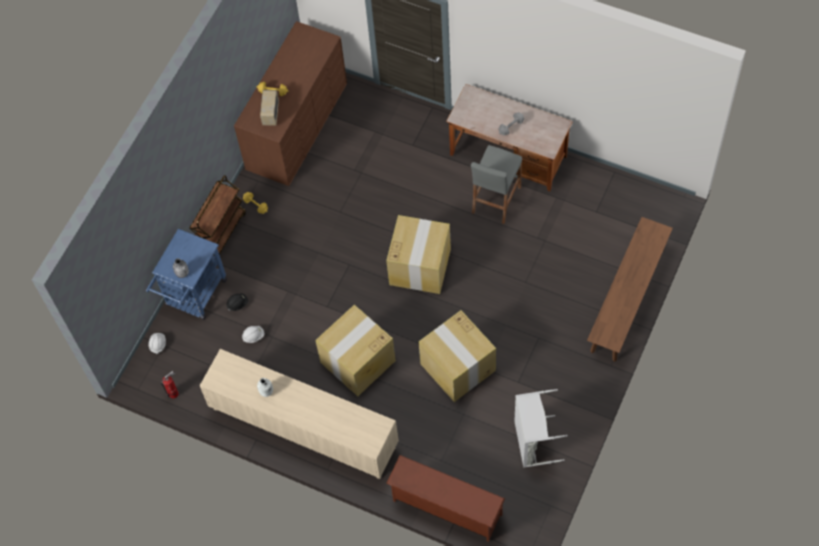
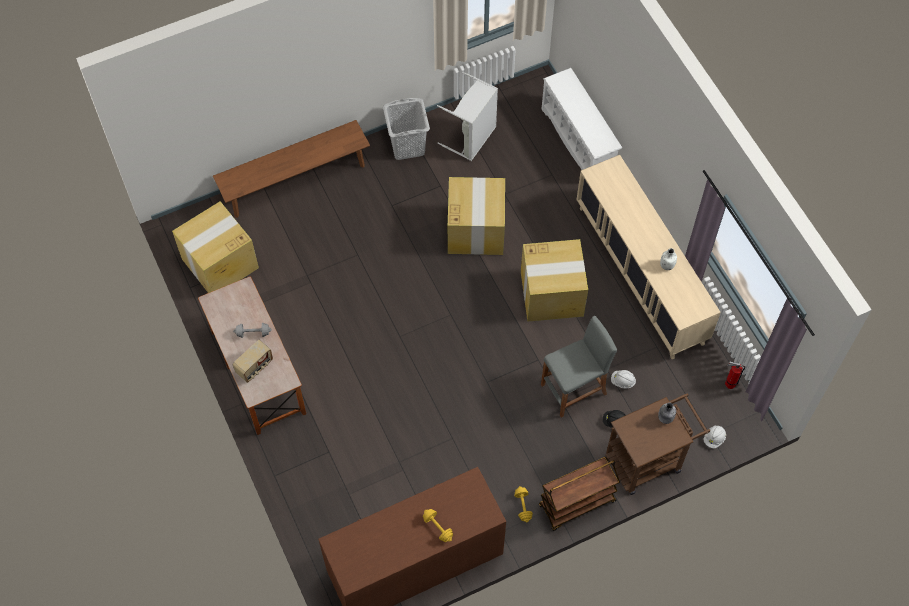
camera: 145 degrees left, 0 degrees up
blue cart [146,229,227,320] -> brown cart [606,393,710,495]
radio [260,90,279,126] -> radio moved to [233,340,273,383]
cardboard box [386,215,451,294] -> cardboard box moved to [172,201,259,293]
brown shoe rack [386,455,505,542] -> white shoe rack [542,68,622,170]
grey stool [471,145,522,224] -> grey stool moved to [541,316,617,418]
none -> grey laundry basket [383,98,430,160]

